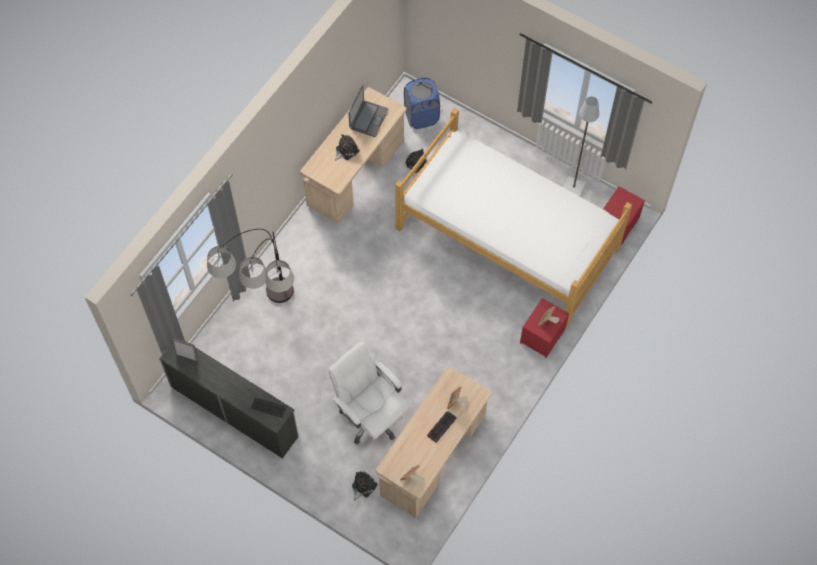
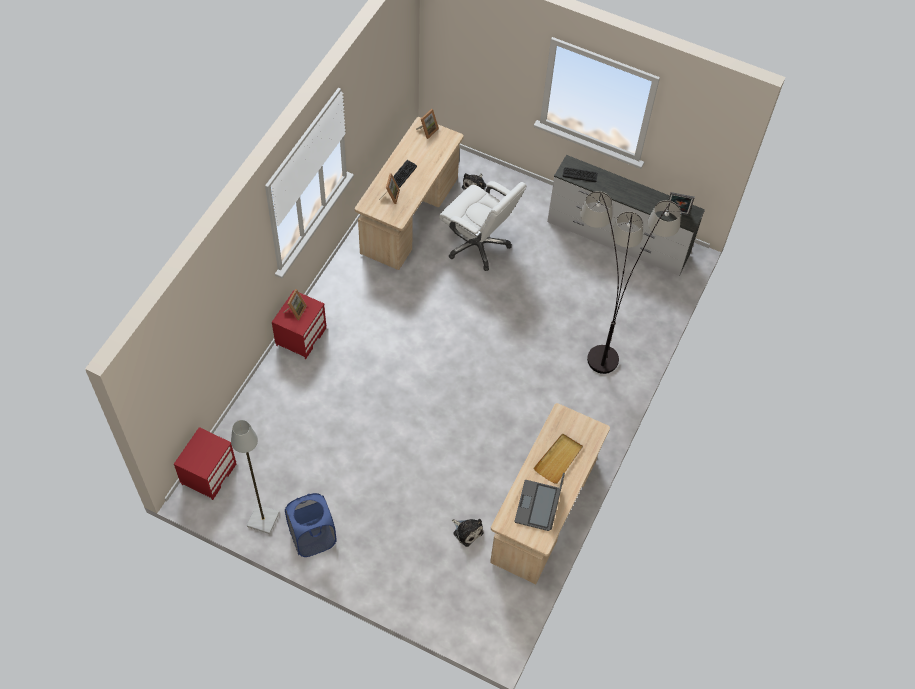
camera: 170 degrees right, 5 degrees down
plush toy [335,134,360,161] -> beige tray [534,433,583,484]
bed [395,108,632,327] -> none
blue laundry basket [404,78,440,129] -> blue laundry basket moved to [285,493,337,557]

